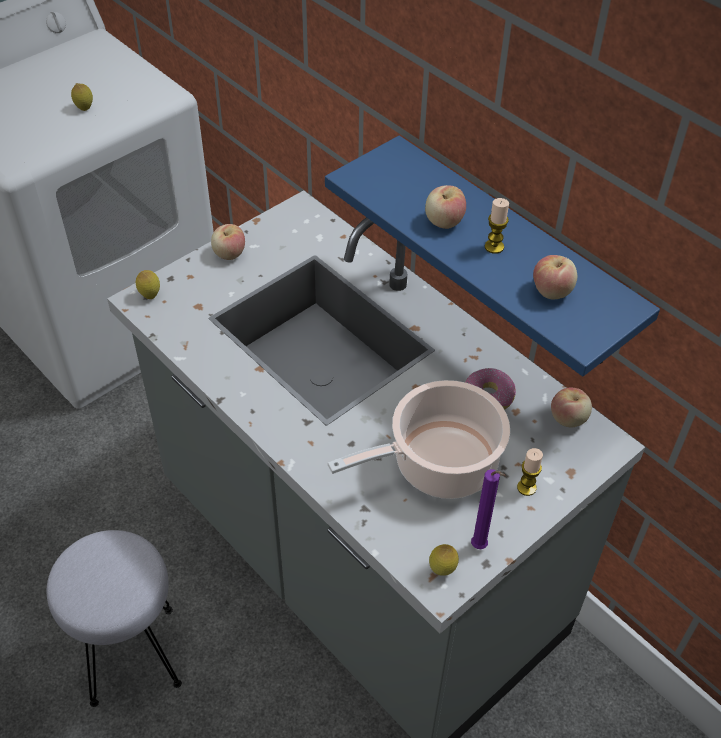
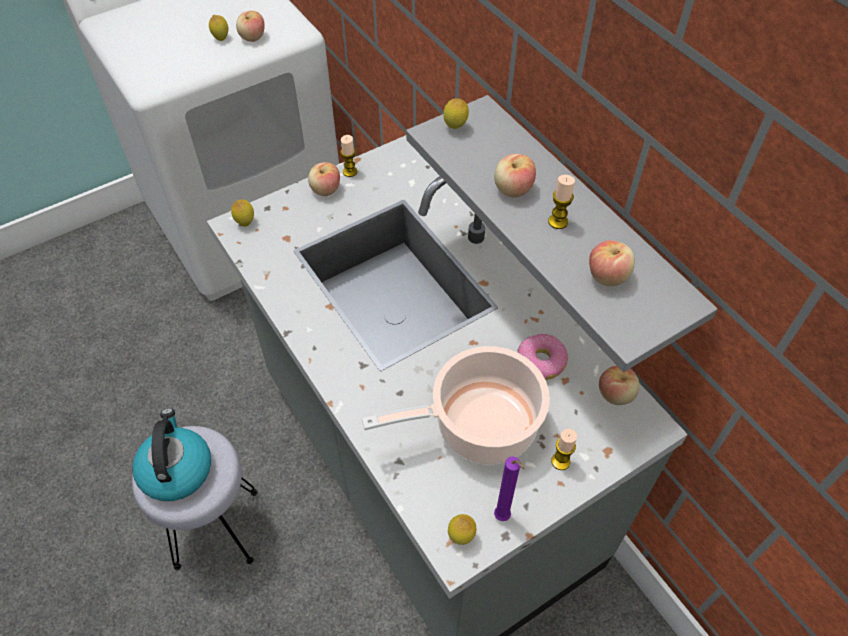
camera: 10 degrees right, 5 degrees up
blue shelf [325,136,660,376] -> grey shelf [406,95,718,372]
none -> kettle [132,408,211,501]
none -> apple [236,11,265,42]
none -> candle [340,135,357,177]
none -> lemon [443,98,469,129]

